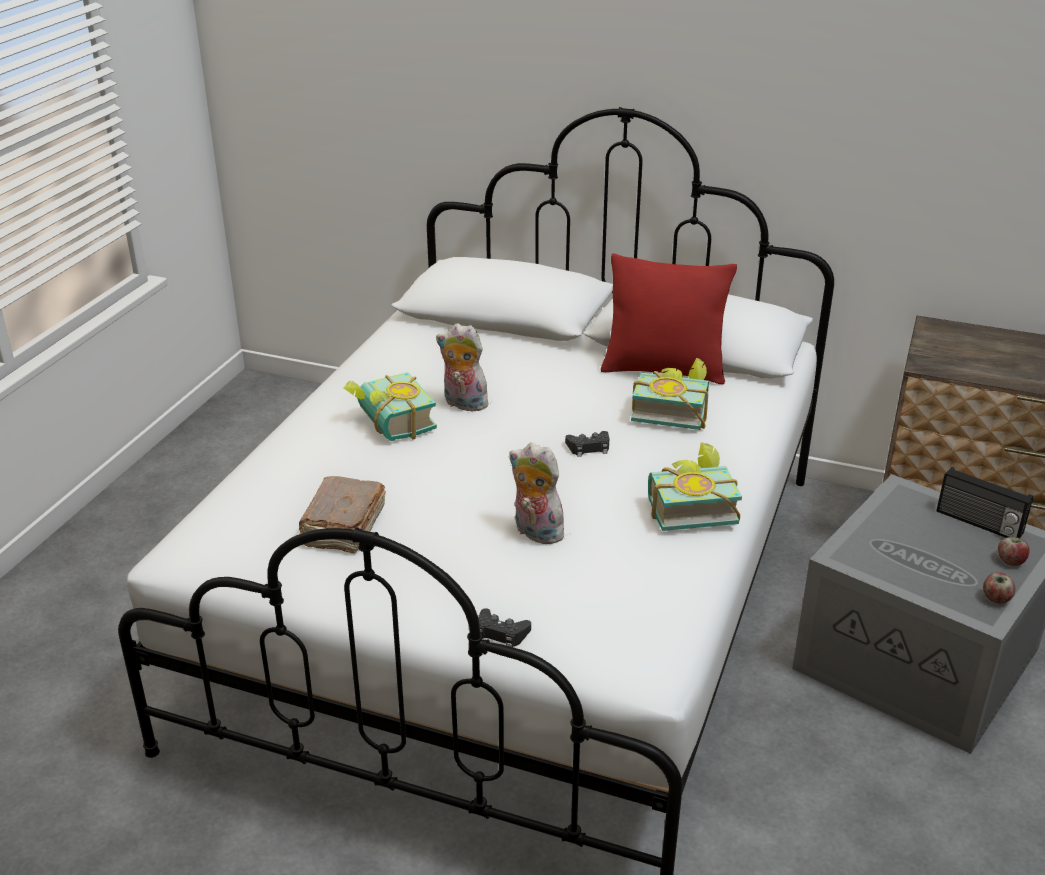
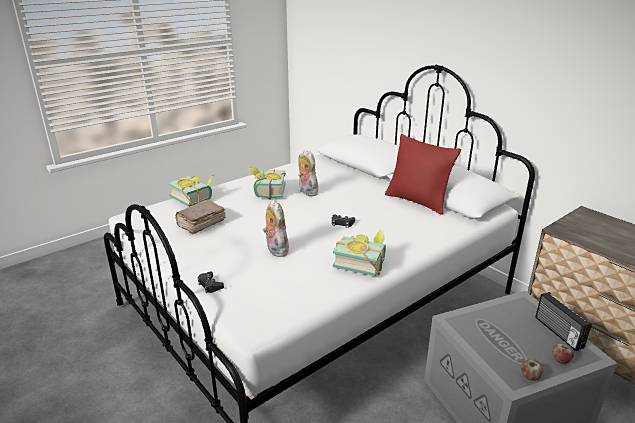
camera: 30 degrees right, 5 degrees down
book [631,358,709,430] -> book moved to [168,176,212,207]

